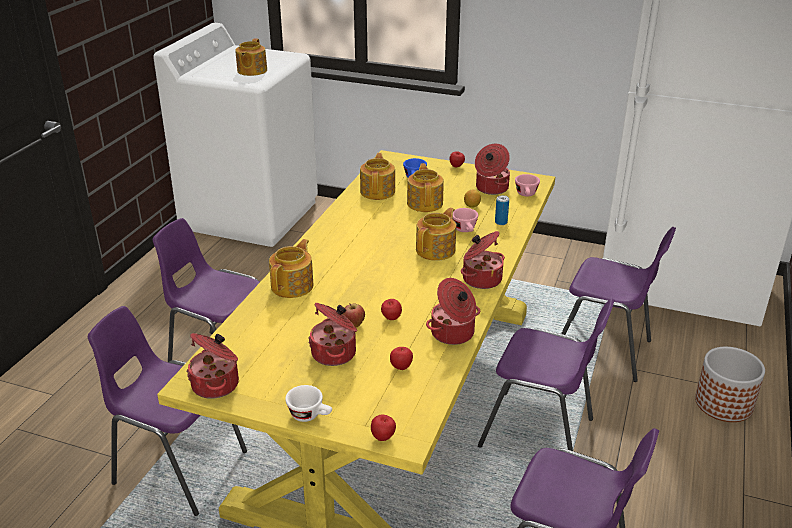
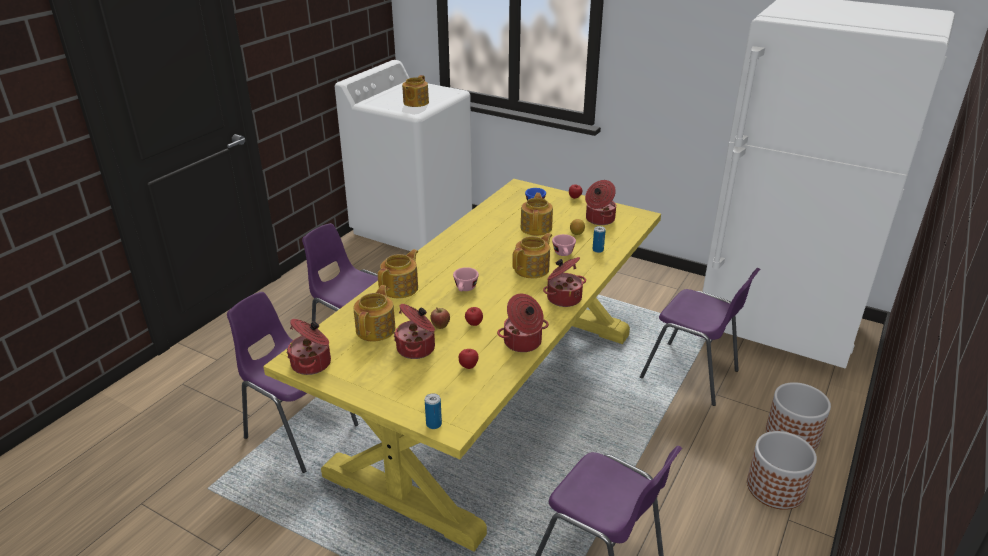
camera: 10 degrees right, 0 degrees up
white cup [285,385,332,422] -> none
teapot [360,153,395,200] -> teapot moved to [353,285,396,342]
apple [371,415,396,441] -> can [425,393,442,429]
purple chair [478,298,615,451] -> none
pink cup [515,174,540,197] -> pink cup moved to [453,267,479,291]
none -> planter [747,431,817,510]

